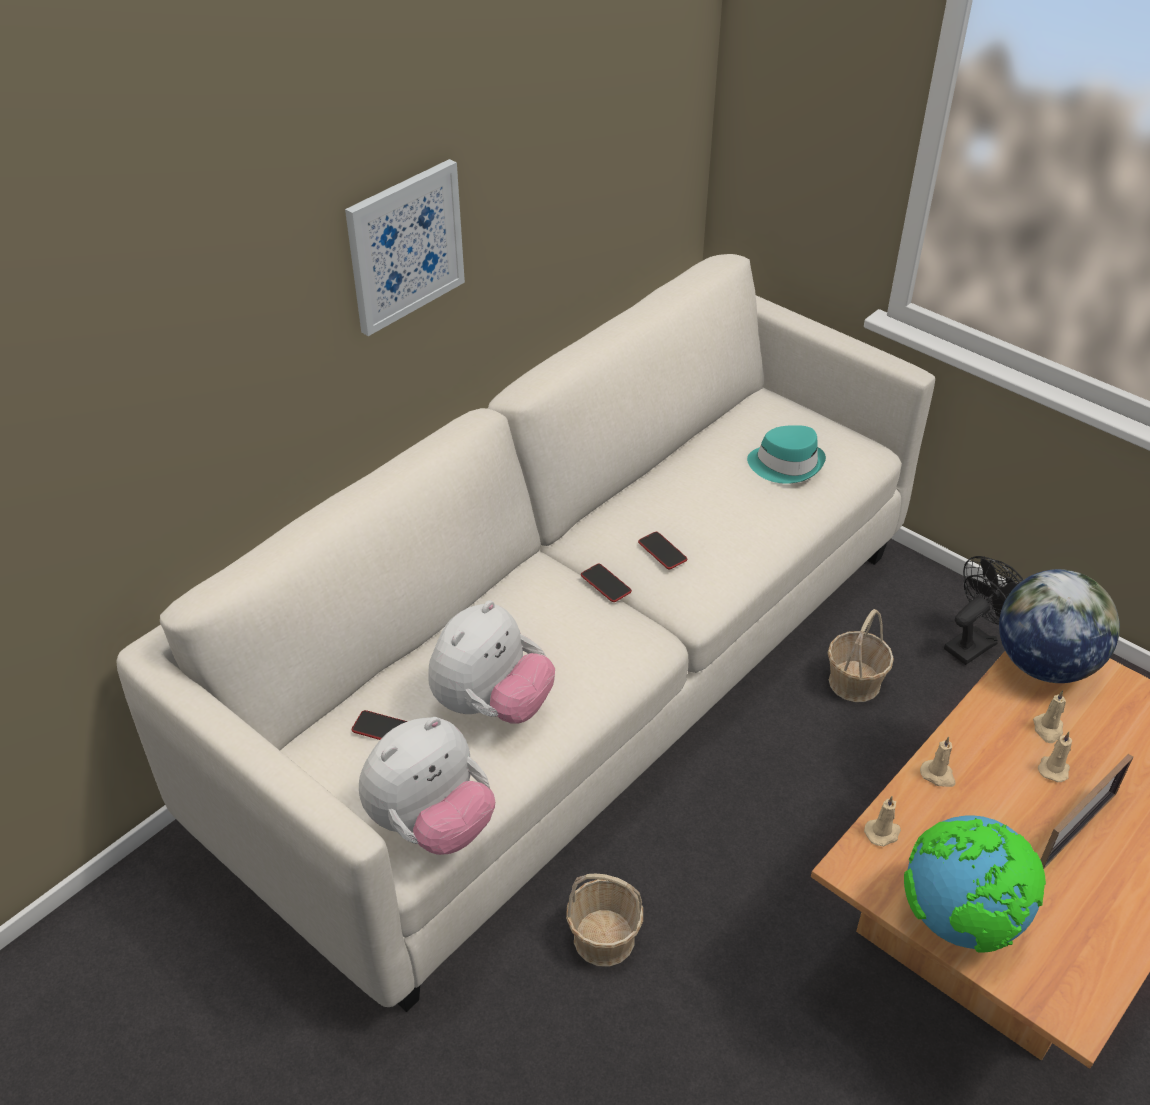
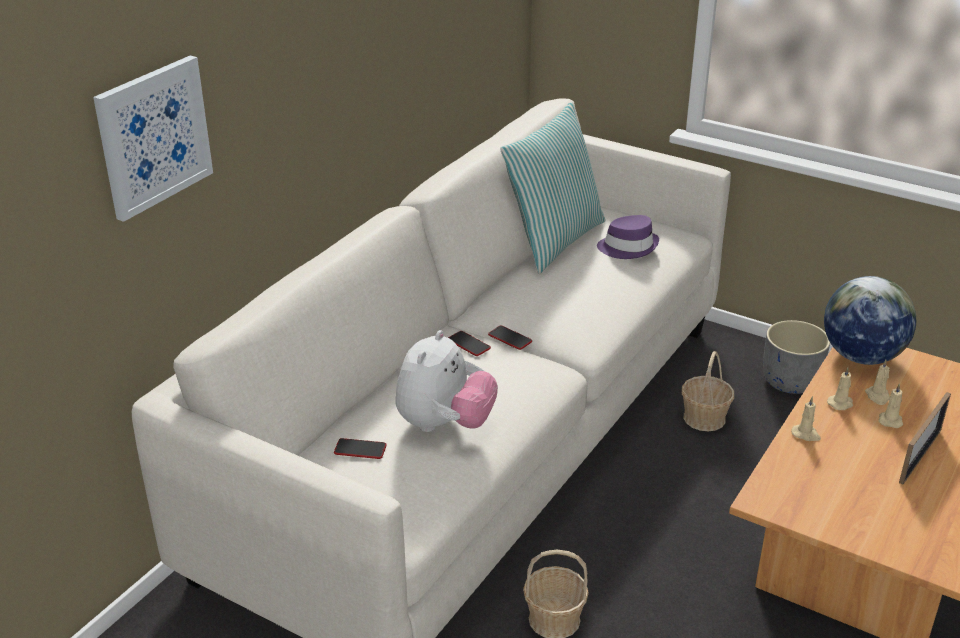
camera: 10 degrees left, 10 degrees down
picture [345,159,465,336] -> picture moved to [93,55,213,222]
plush toy [359,717,495,855] -> none
phone [638,532,687,569] -> phone moved to [448,331,491,356]
turquoise hat [747,425,826,484] -> purple hat [597,215,659,259]
beige candle [864,796,901,847] -> beige candle moved to [827,367,853,410]
globe [904,815,1046,953] -> none
black fan [944,556,1023,665] -> grey planter [763,320,830,394]
none -> pillow [500,102,606,274]

